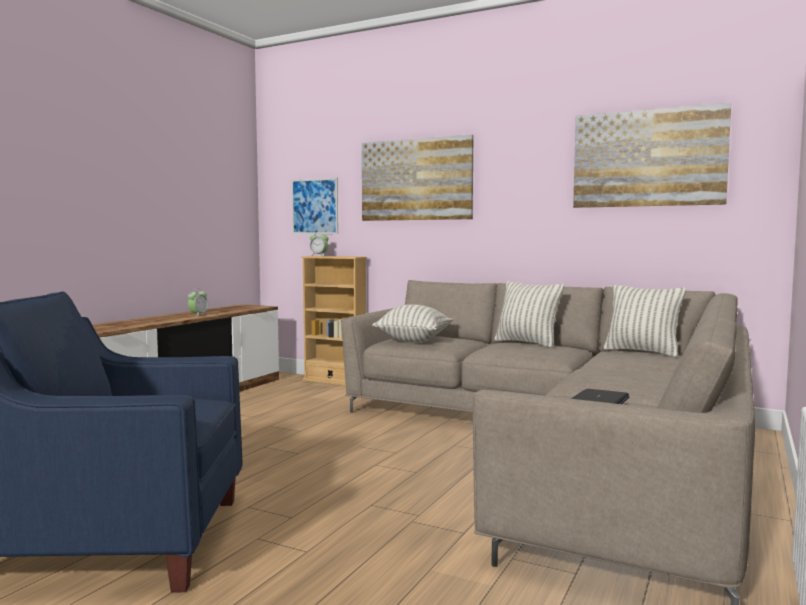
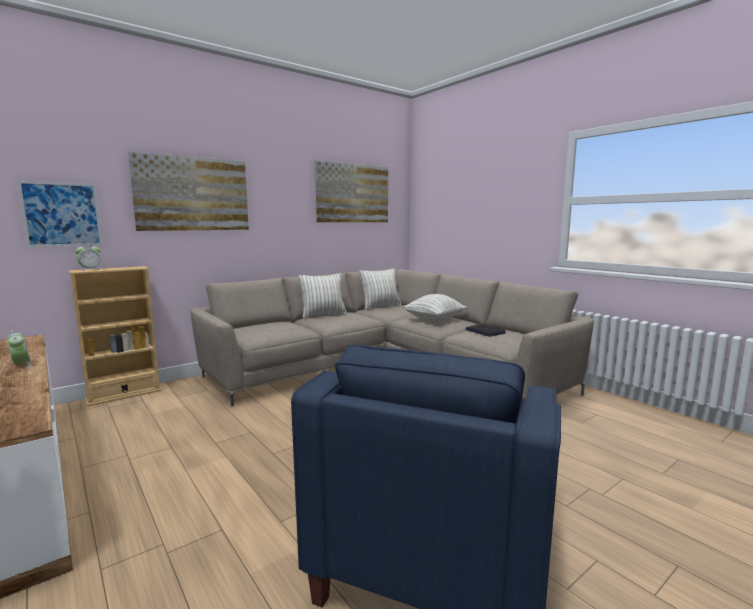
camera: 65 degrees left, 5 degrees up
pillow [372,304,453,342] -> pillow moved to [402,294,467,322]

